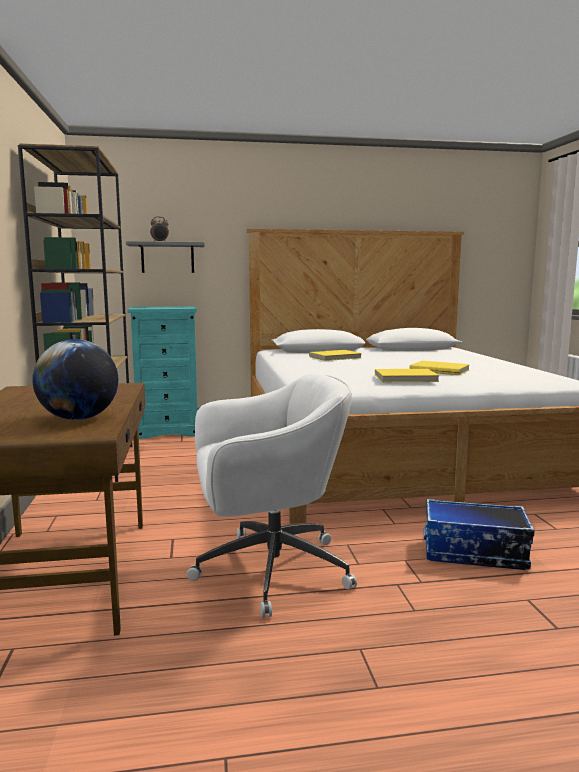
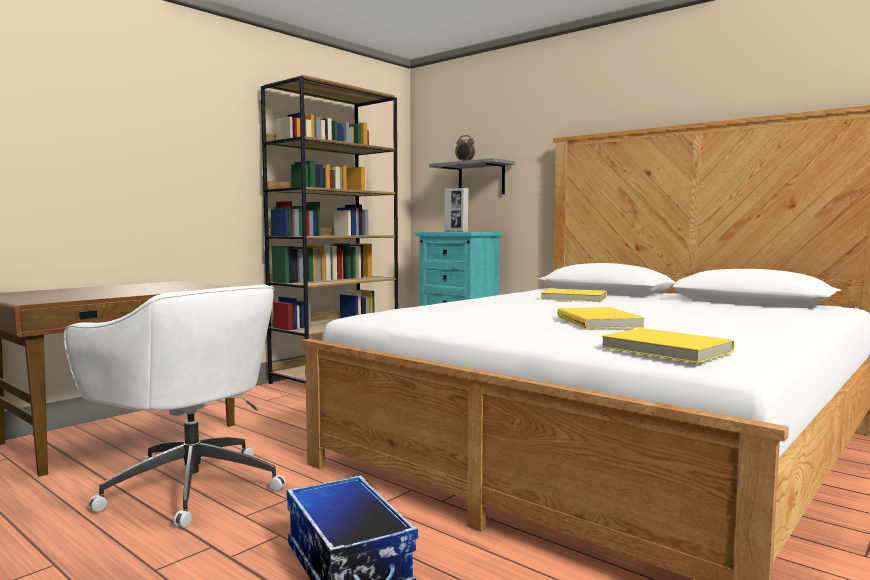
camera: 50 degrees right, 5 degrees down
globe [32,339,118,420] -> none
yellow book [375,369,439,382] -> yellow book moved to [602,328,735,363]
none -> picture frame [445,188,469,232]

